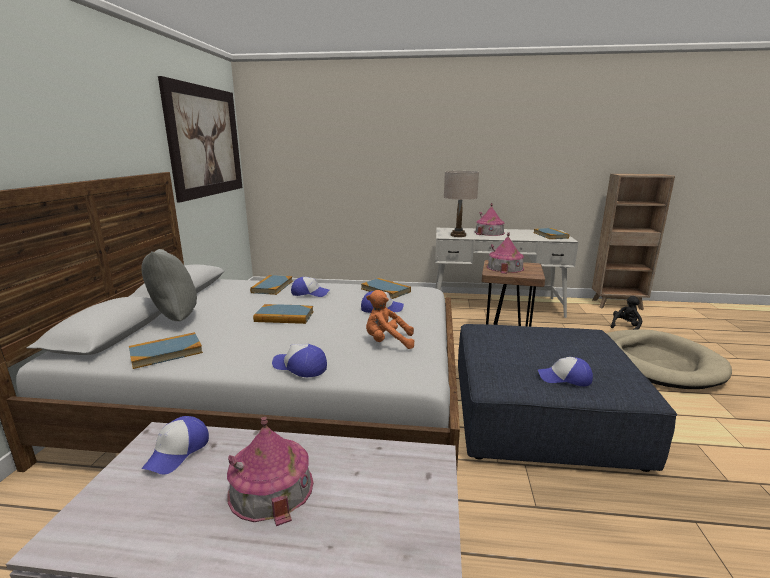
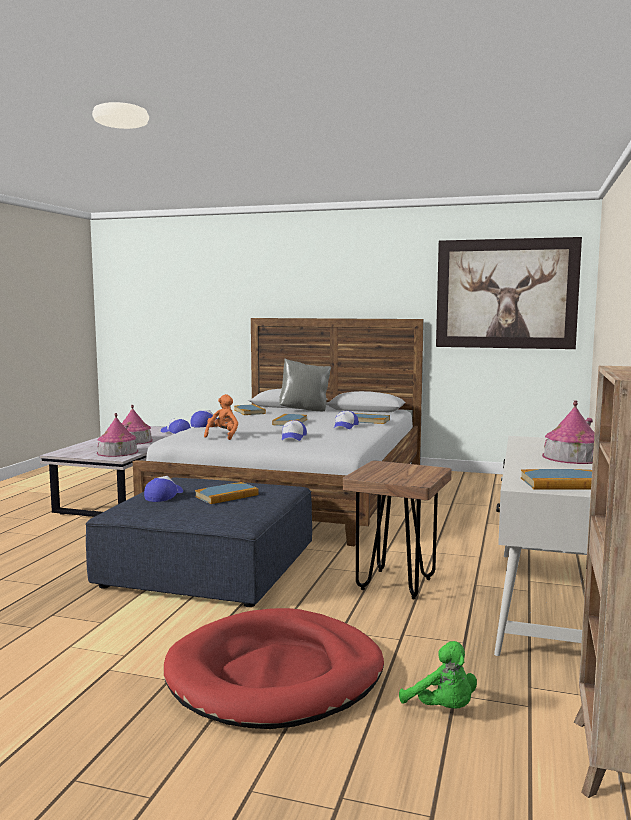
camera: 100 degrees right, 10 degrees down
book [361,278,411,299] -> book moved to [195,482,259,504]
beige table lamp [444,171,479,237] -> none
toy house [487,232,524,274] -> toy house moved to [97,413,138,457]
beige dog bed [606,329,732,389] -> red dog bed [164,608,384,729]
black plush toy [611,296,642,330] -> green plush toy [399,641,477,708]

